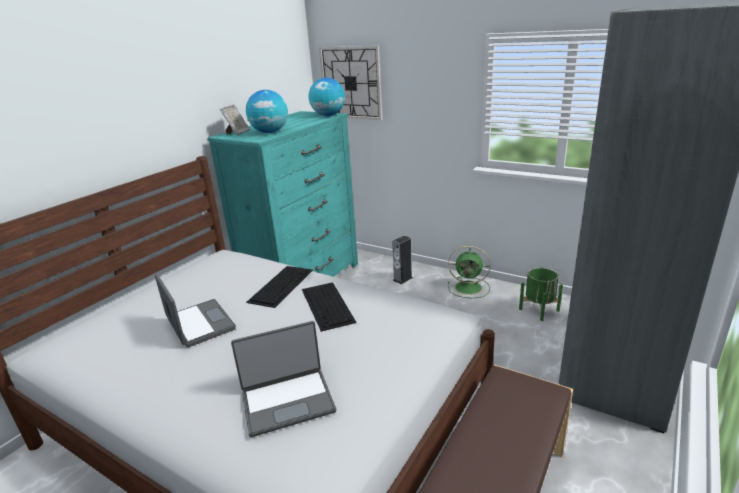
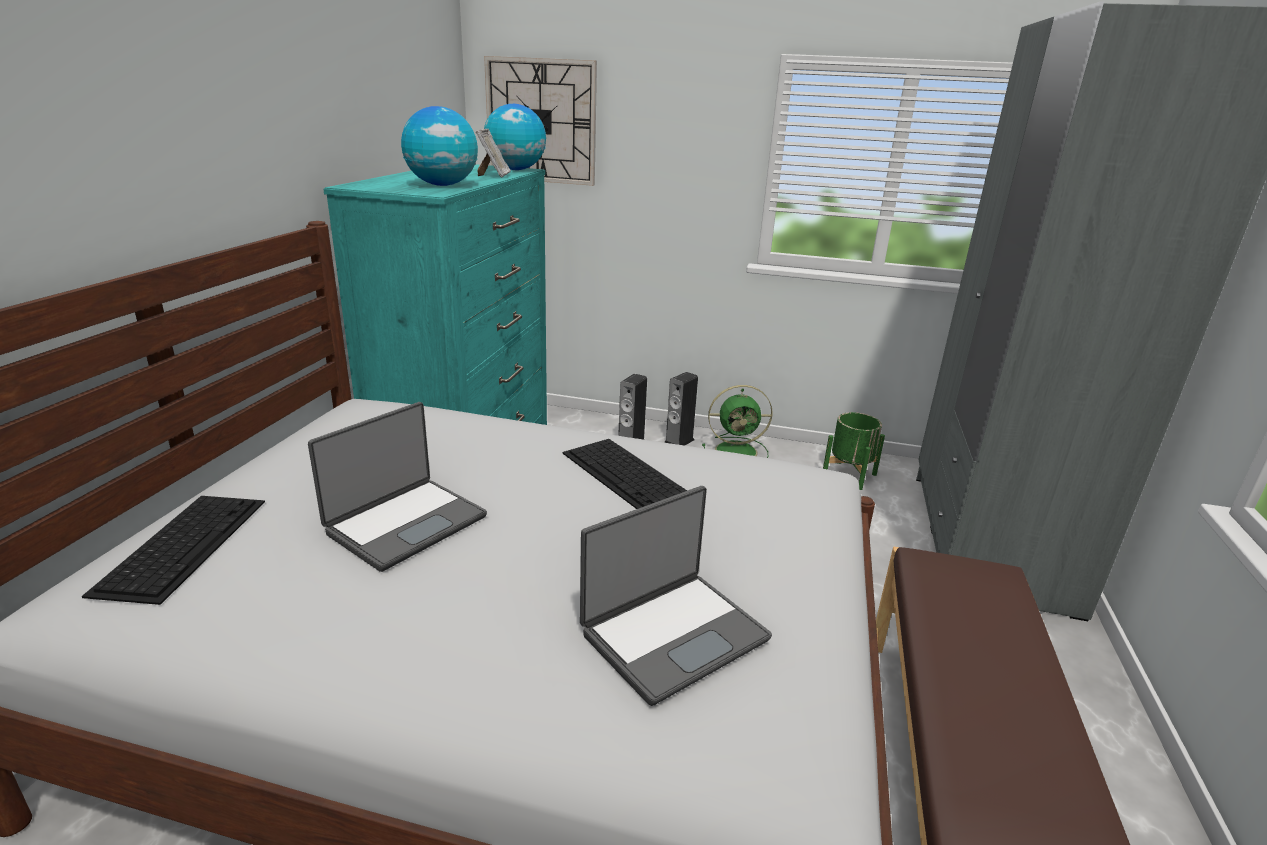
camera: 20 degrees left, 0 degrees up
laptop [155,274,236,348] -> laptop turned 90 degrees clockwise [308,402,487,572]
picture frame [220,104,250,135] -> picture frame moved to [476,129,511,178]
keyboard [246,266,313,308] -> keyboard moved to [82,496,265,605]
none -> speaker [664,372,698,446]

